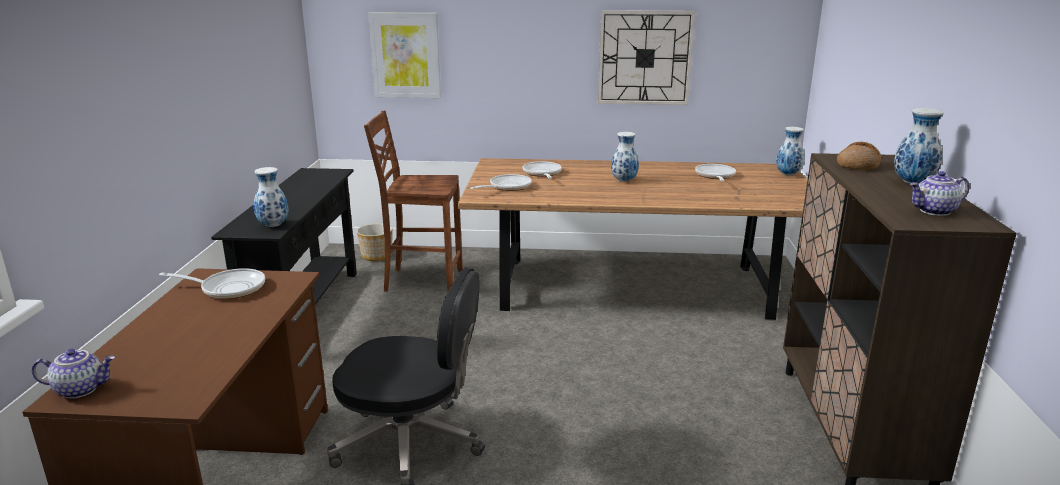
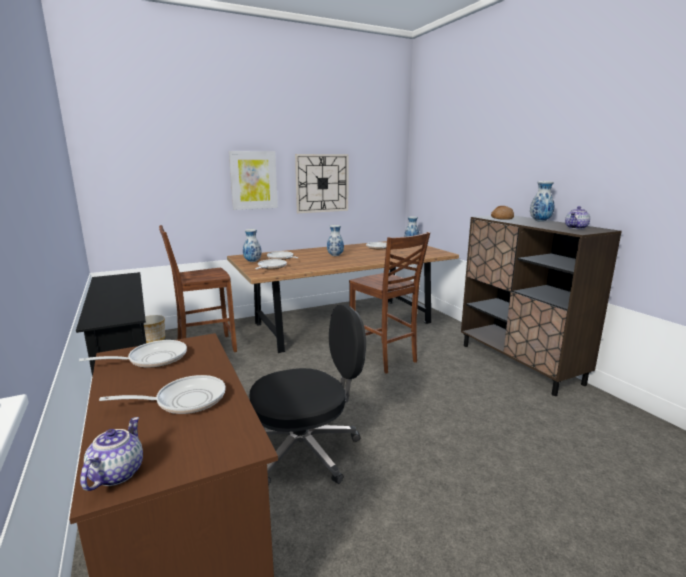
camera: 30 degrees left, 5 degrees down
teapot [32,349,115,399] -> teapot turned 45 degrees counterclockwise [80,417,143,491]
vase [254,167,289,227] -> vase moved to [243,229,262,262]
picture [368,12,441,98] -> picture moved to [229,151,278,210]
none -> frying pan [99,375,226,414]
none -> brown chair [349,232,430,374]

